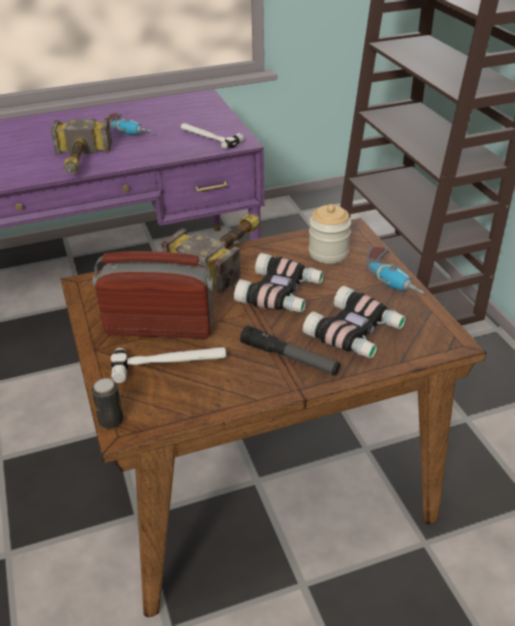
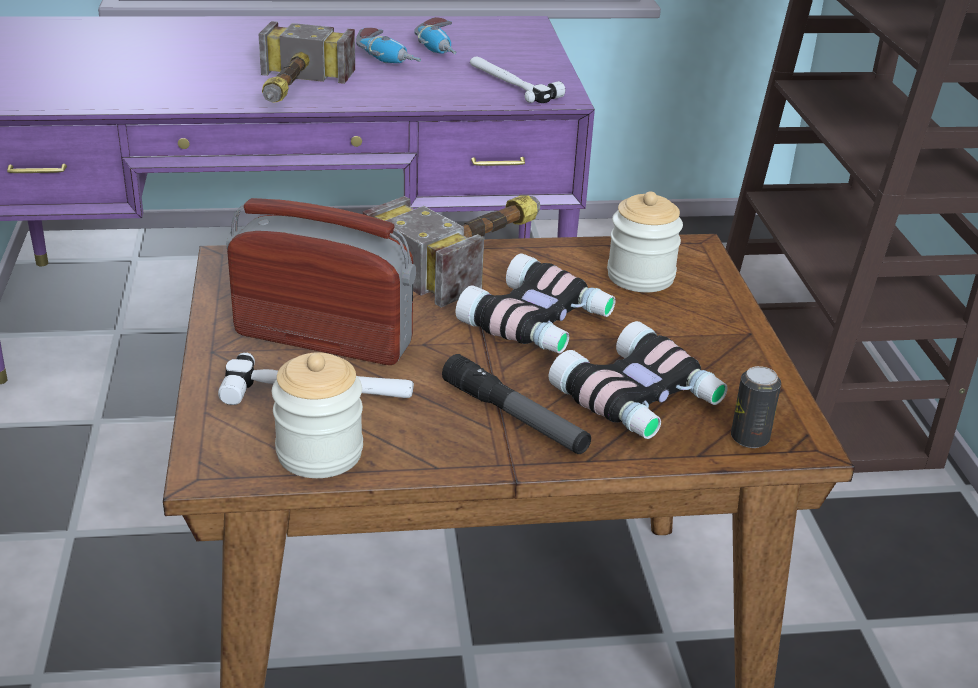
camera: 10 degrees right, 5 degrees down
can [91,378,124,429] -> can moved to [731,366,781,448]
power drill [366,247,424,294] -> power drill moved to [414,17,457,54]
none -> jar [272,352,363,478]

